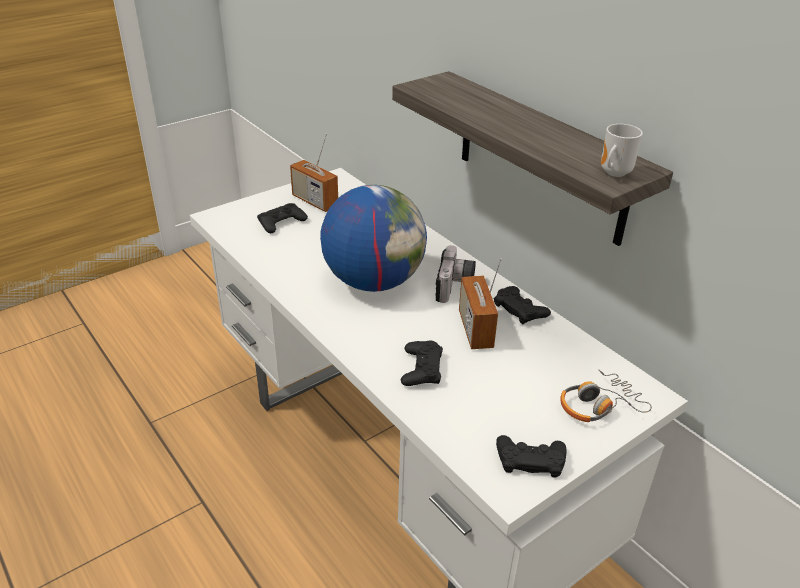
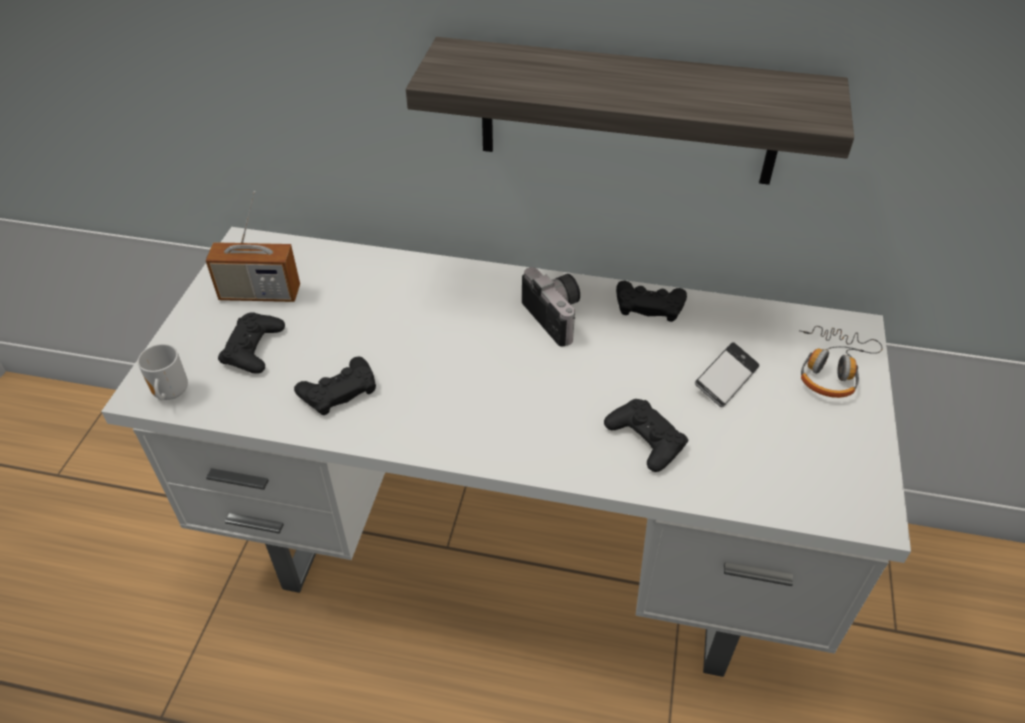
camera: 40 degrees left, 10 degrees up
globe [320,185,427,292] -> none
radio [459,258,502,349] -> none
black game controller [496,435,567,477] -> black game controller moved to [294,357,376,415]
mug [601,124,643,177] -> mug moved to [137,344,188,400]
none -> phone [695,342,759,407]

